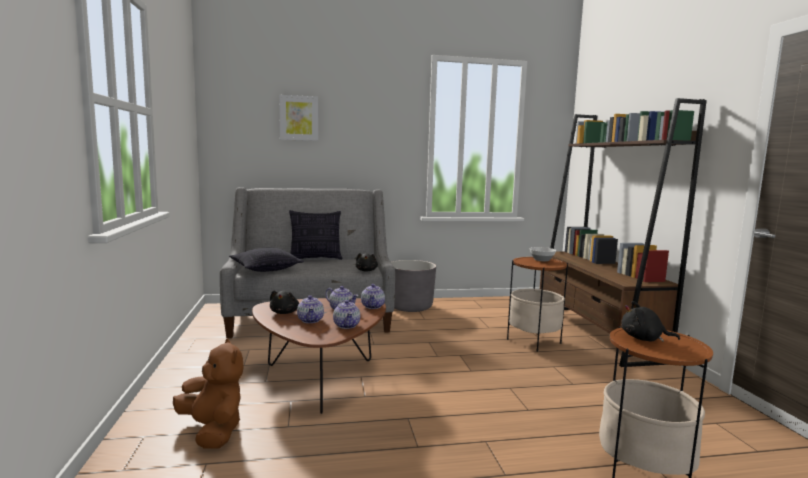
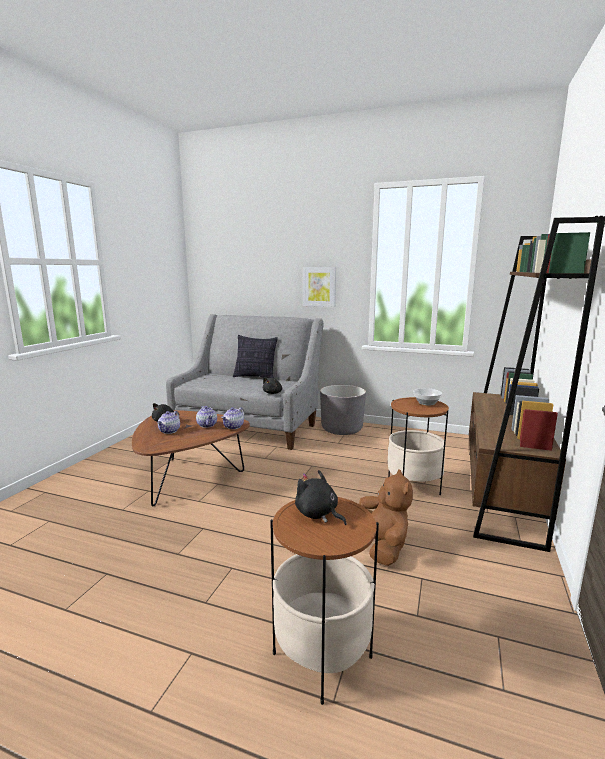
camera: 30 degrees right, 5 degrees up
brown plush toy [173,339,244,449] -> brown plush toy moved to [359,469,413,566]
pillow [230,248,304,272] -> none
picture [279,95,318,141] -> picture moved to [303,267,336,307]
teapot [333,300,360,329] -> none

